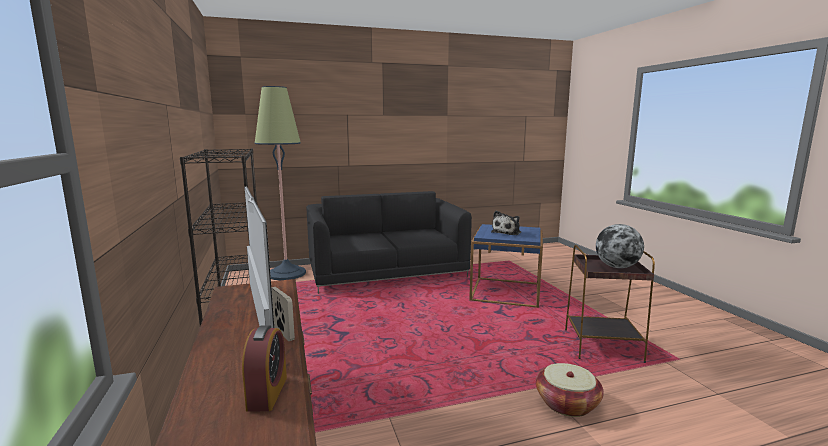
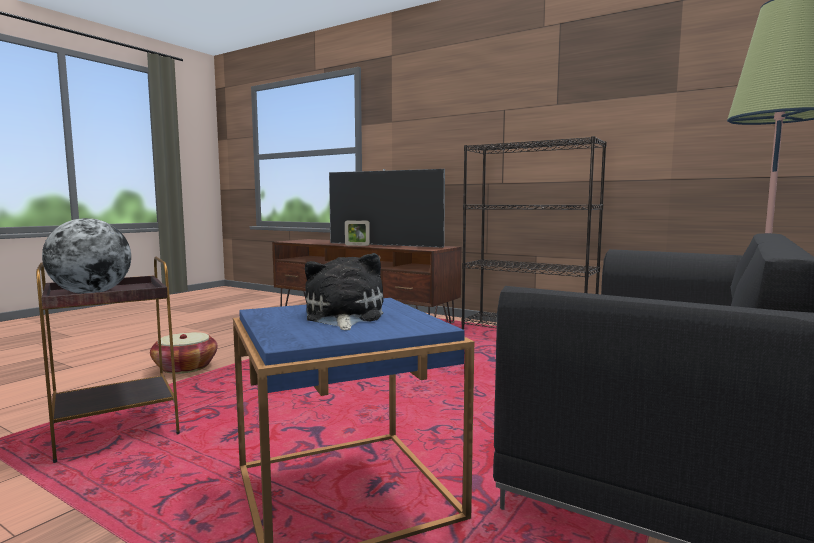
camera: 140 degrees right, 5 degrees down
alarm clock [242,325,287,412] -> none

